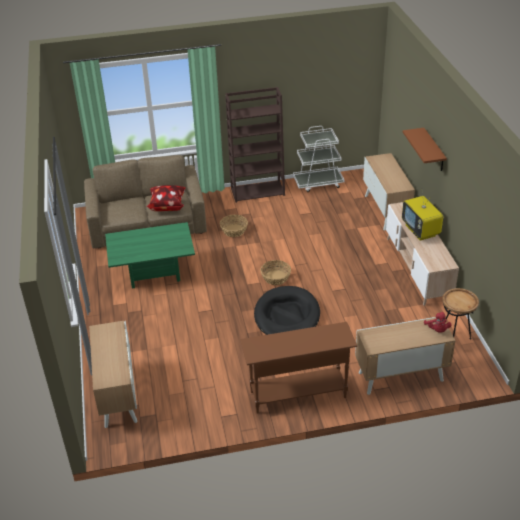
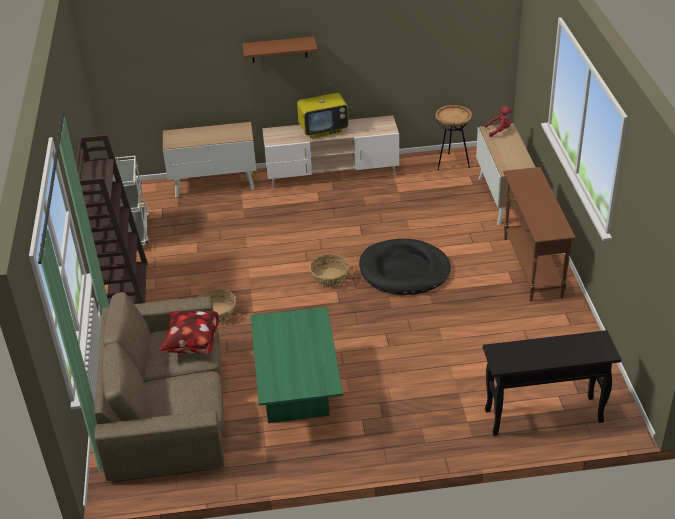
camera: 85 degrees left, 0 degrees up
cabinet [89,321,138,428] -> black console table [483,330,622,436]

